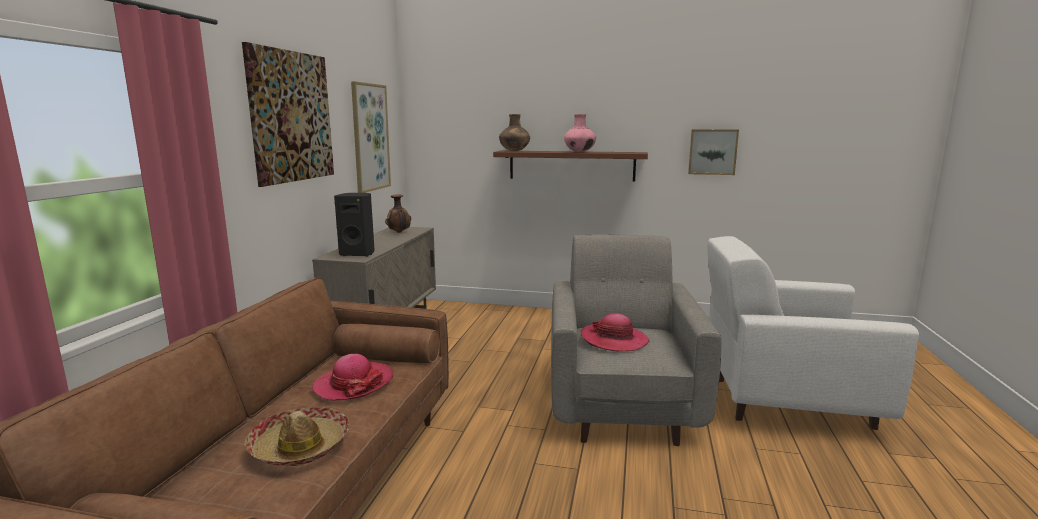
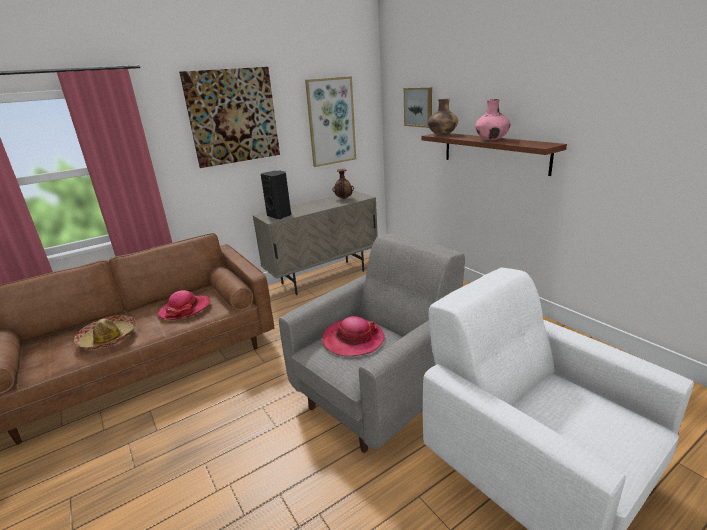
camera: 45 degrees right, 10 degrees up
picture [688,129,739,175] -> picture moved to [404,87,432,128]

